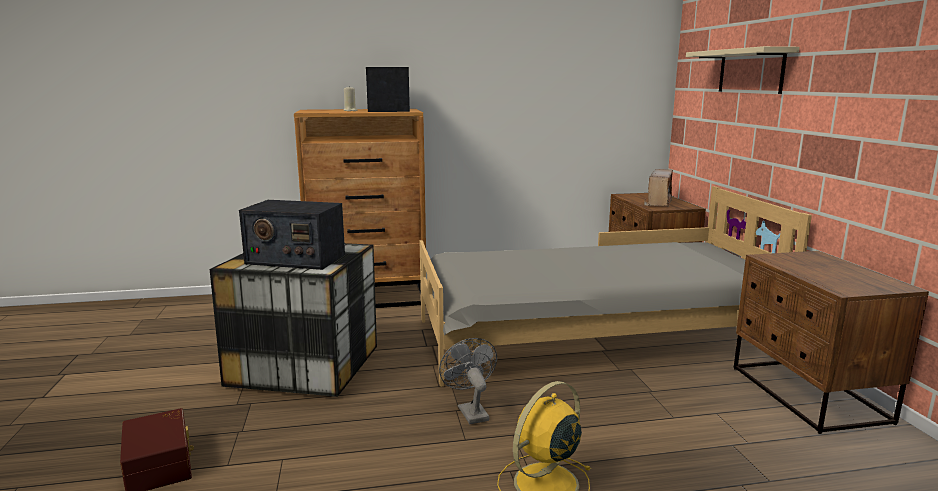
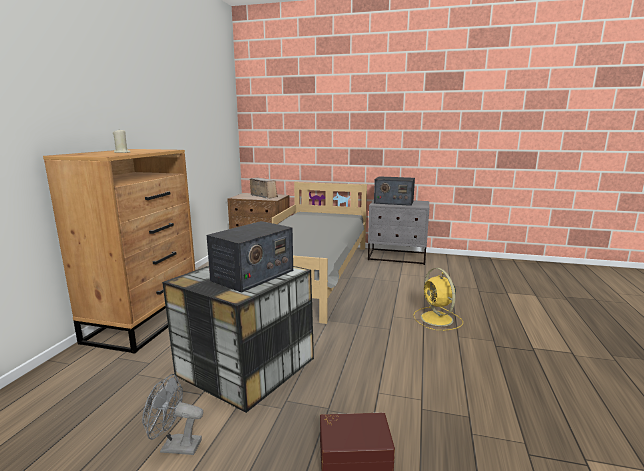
camera: 65 degrees left, 0 degrees up
radio [366,67,410,112] -> radio moved to [374,176,415,206]
grey fan [439,338,497,424] -> grey fan moved to [142,374,203,455]
beige shelf [686,46,799,94] -> none
brown nightstand [734,251,929,434] -> grey nightstand [368,200,429,265]

